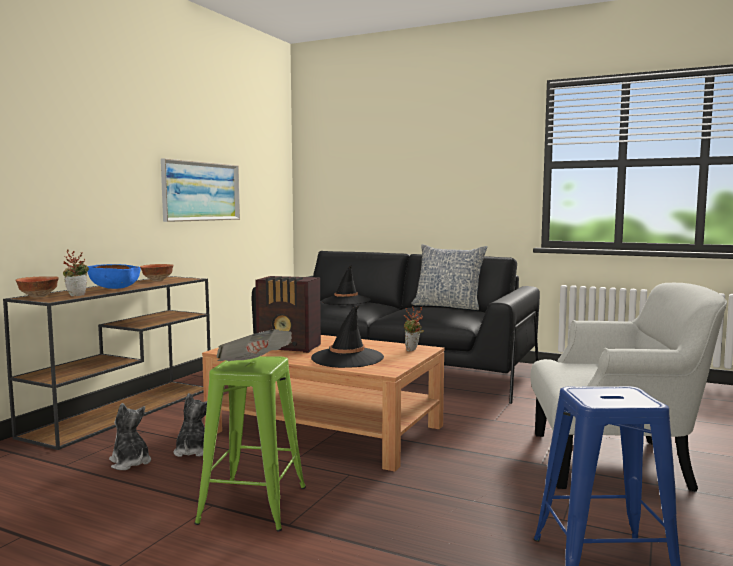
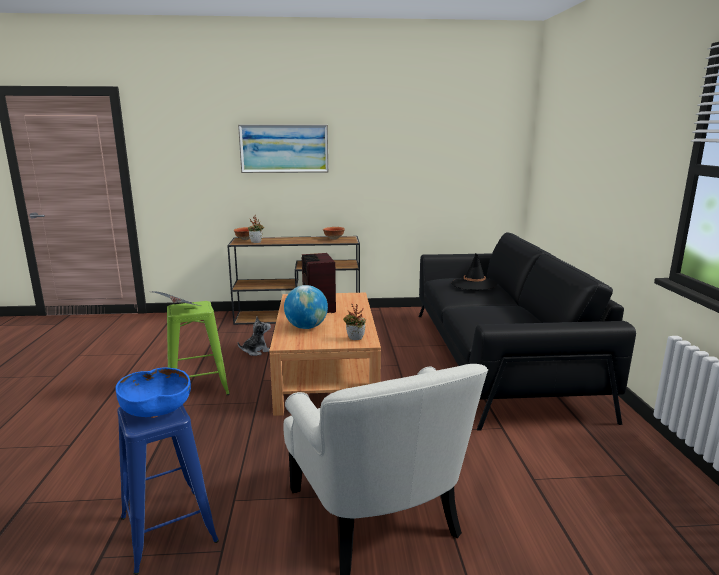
camera: 60 degrees right, 10 degrees up
blue bowl [87,264,141,289] -> blue bowl moved to [115,368,191,417]
plush toy [109,403,151,470] -> none
picture [161,158,240,222] -> picture moved to [238,125,329,173]
black hat [311,305,384,368] -> globe [284,285,328,329]
pillow [411,244,488,310] -> none

